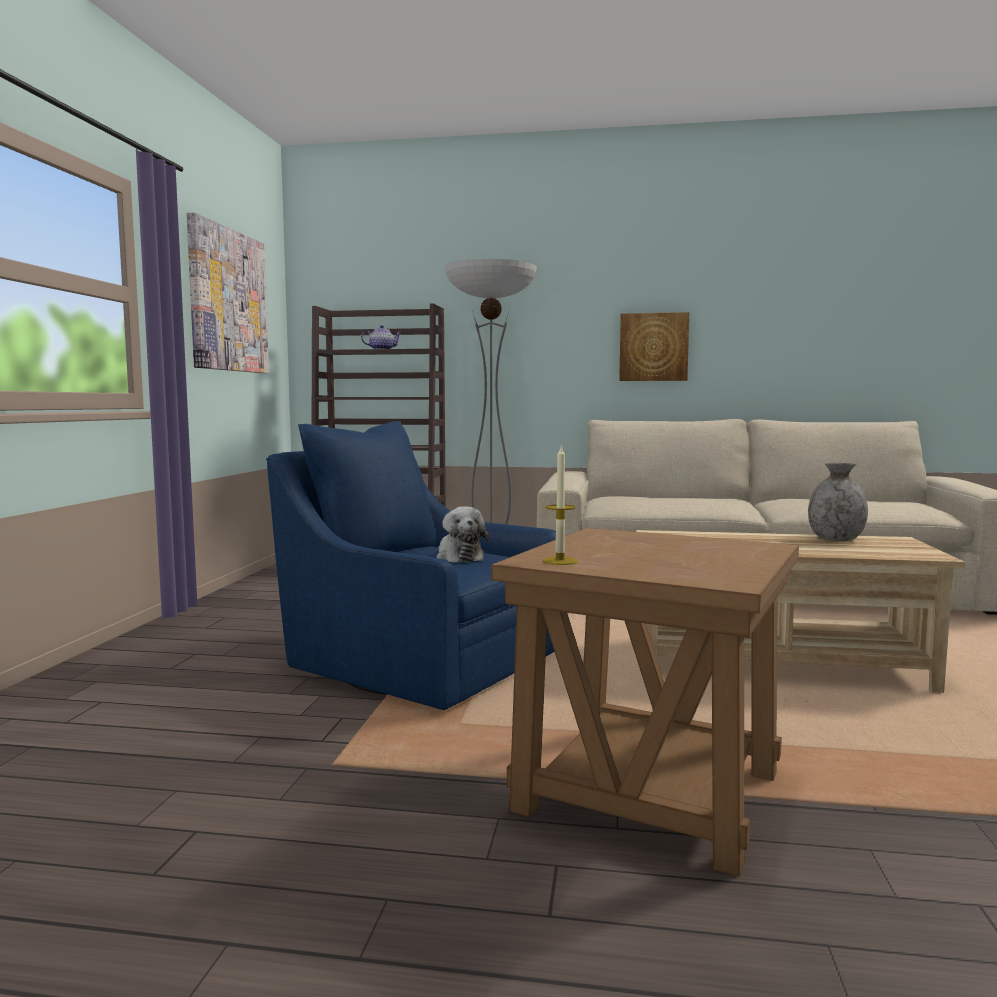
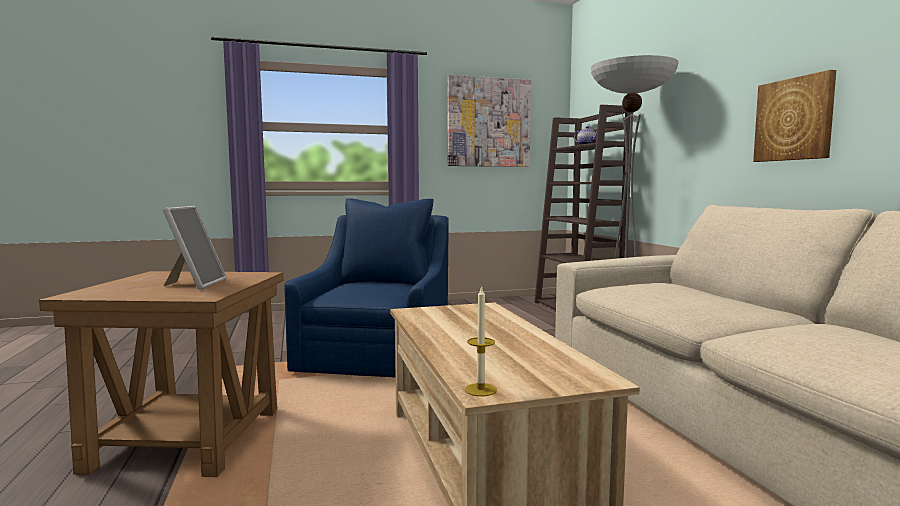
camera: 65 degrees right, 0 degrees up
plush toy [437,507,489,563] -> none
candle [542,447,578,565] -> candle moved to [465,286,497,396]
grey vase [808,463,868,541] -> none
none -> picture frame [163,206,227,290]

